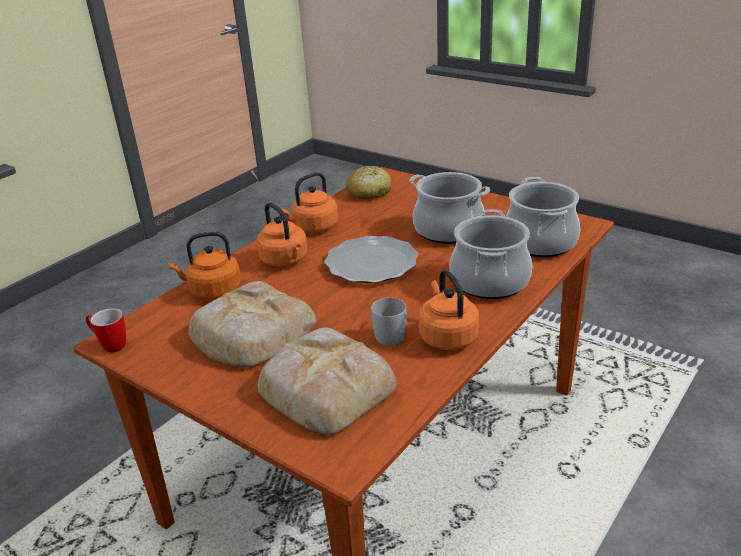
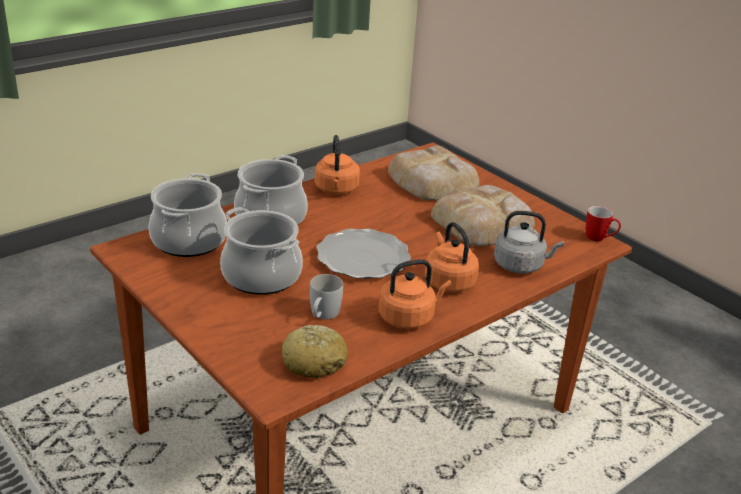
camera: 170 degrees left, 0 degrees up
orange kettle [168,231,241,300] -> grey kettle [494,211,564,274]
white mug [371,297,407,345] -> white mug moved to [310,274,343,319]

